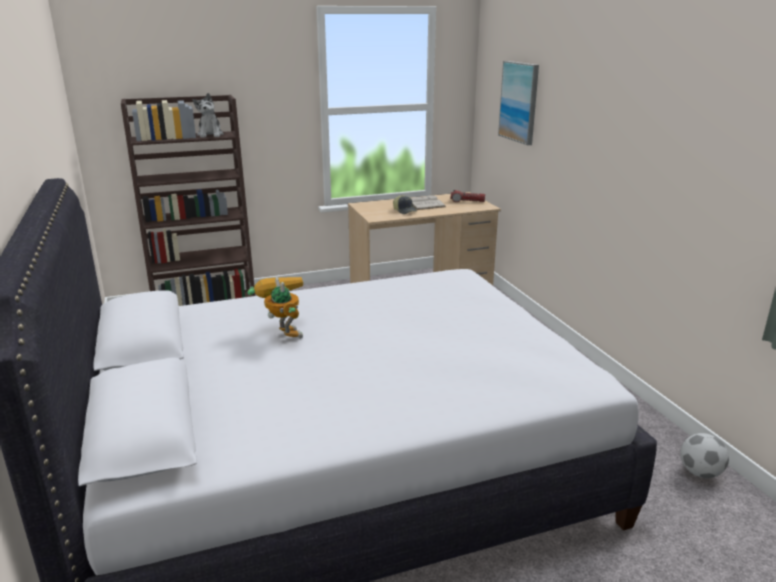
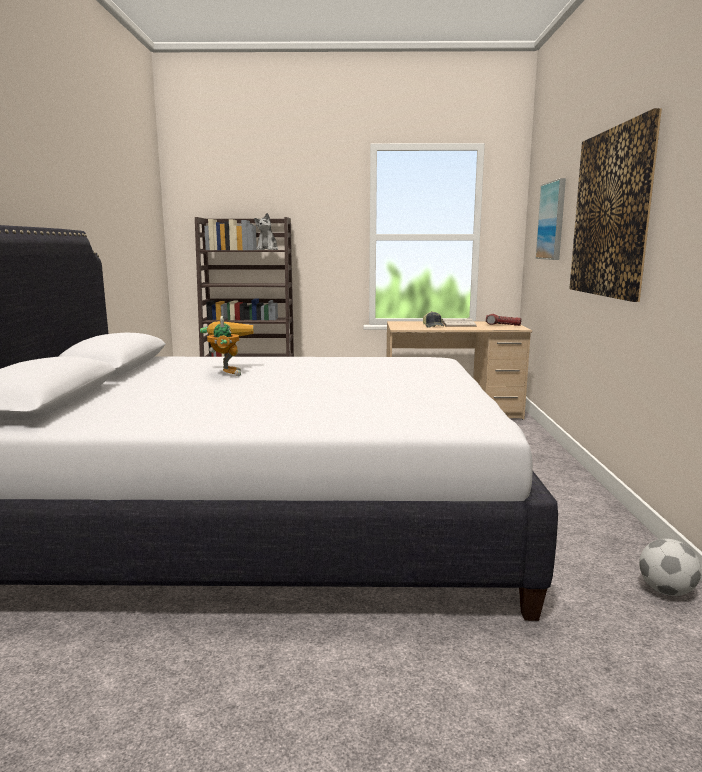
camera: 20 degrees right, 10 degrees down
none -> picture [569,108,662,302]

